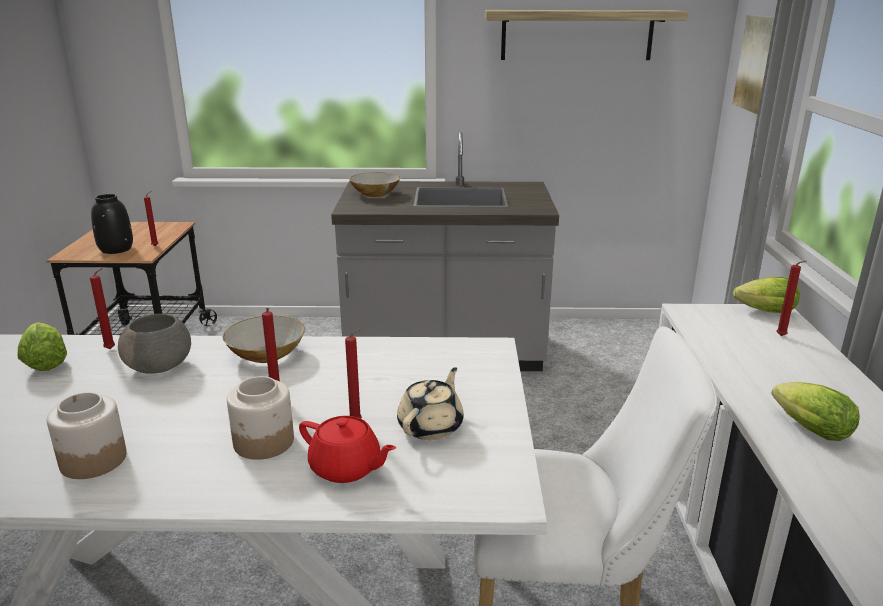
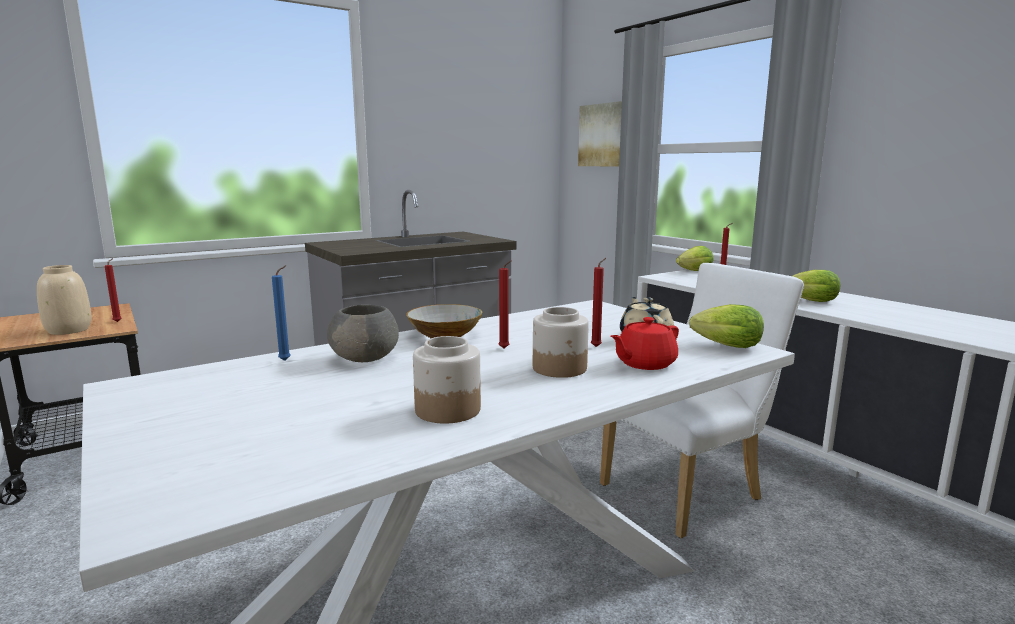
camera: 35 degrees left, 10 degrees down
lettuce [18,322,67,371] -> lettuce moved to [689,304,764,348]
red candle [90,268,115,349] -> blue candle [272,265,291,361]
black vase [91,194,133,254] -> beige vase [37,265,92,335]
red teapot [299,416,396,483] -> red teapot turned 150 degrees clockwise [611,317,679,370]
bowl [349,172,400,197] -> none
shelf [485,10,688,60] -> none

